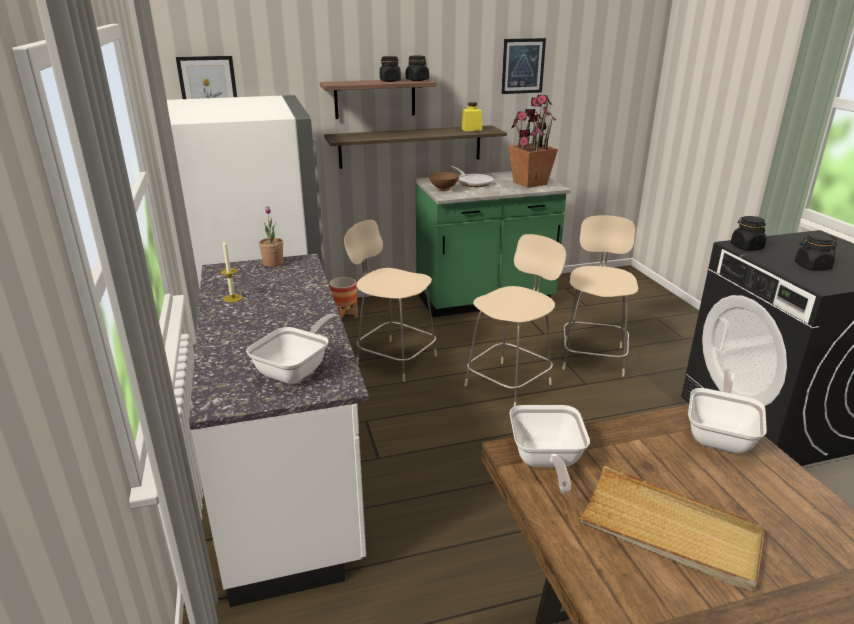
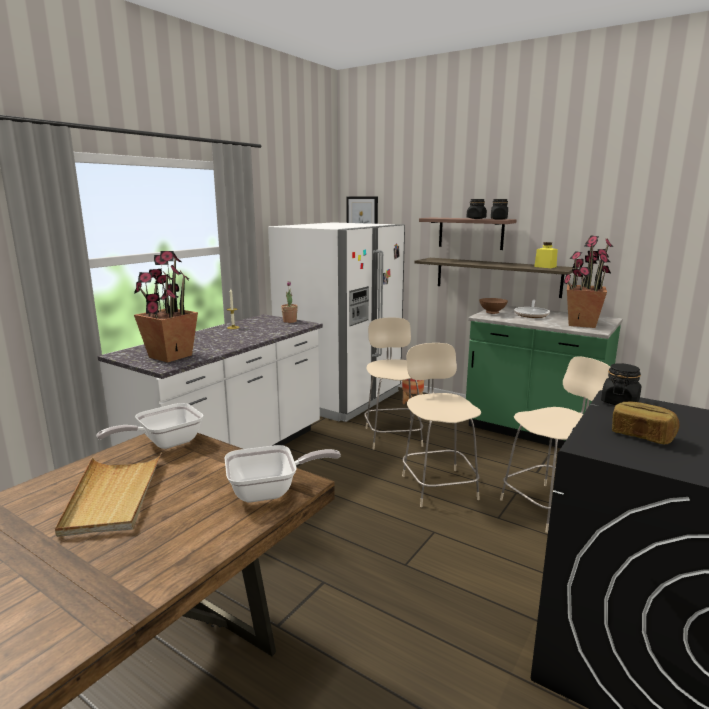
camera: 50 degrees right, 10 degrees down
frying pan [246,314,339,384] -> potted plant [134,251,198,362]
beige chair [464,234,566,407] -> beige chair turned 105 degrees counterclockwise [402,343,481,507]
picture [501,38,546,94] -> none
black jar [795,233,837,271] -> bread [612,402,680,445]

